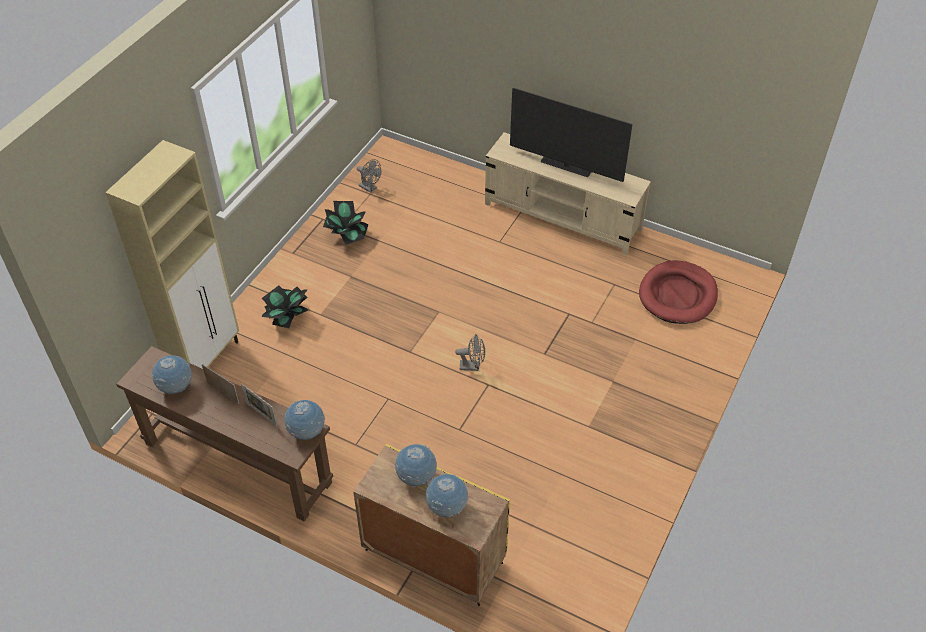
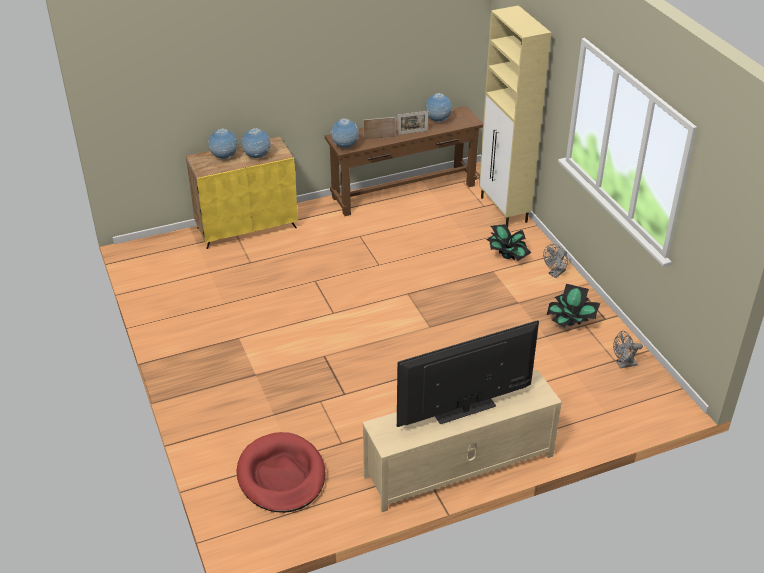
camera: 130 degrees right, 10 degrees down
grey fan [455,334,485,371] -> grey fan moved to [543,244,568,278]

